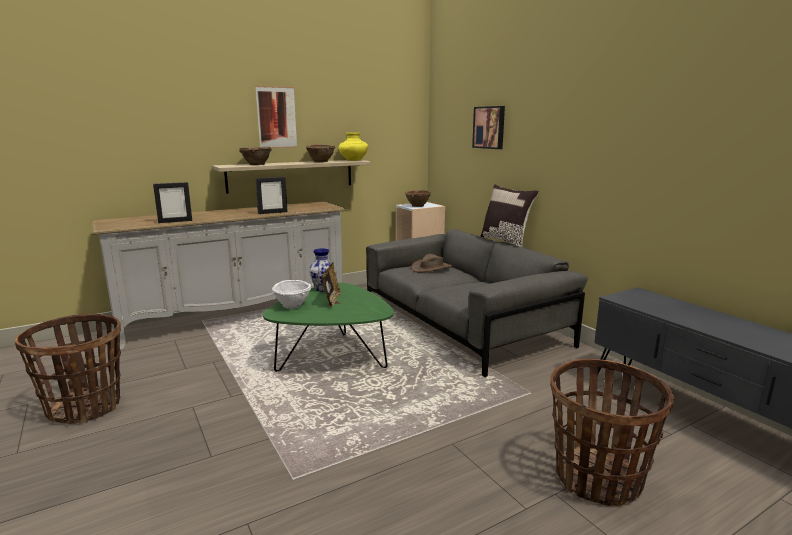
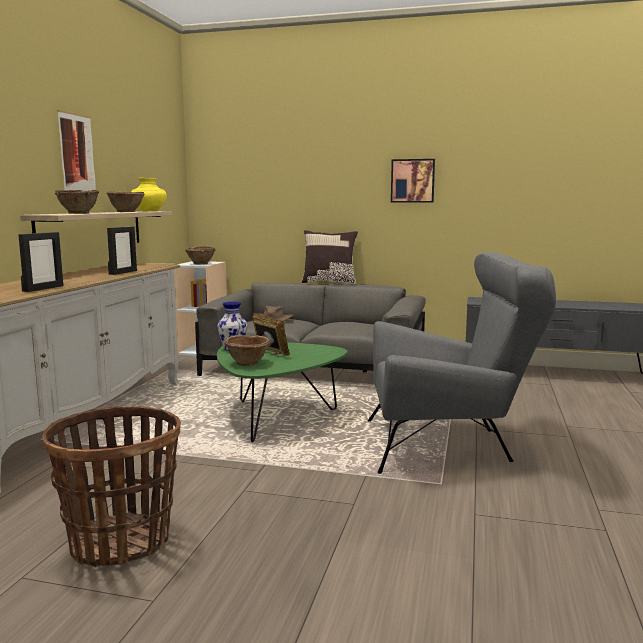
camera: 45 degrees left, 5 degrees down
white bowl [272,280,311,309] -> brown bowl [225,335,271,366]
picture [472,106,505,149] -> picture moved to [391,159,435,203]
basket [550,359,675,506] -> none
none -> grey armchair [368,252,556,474]

